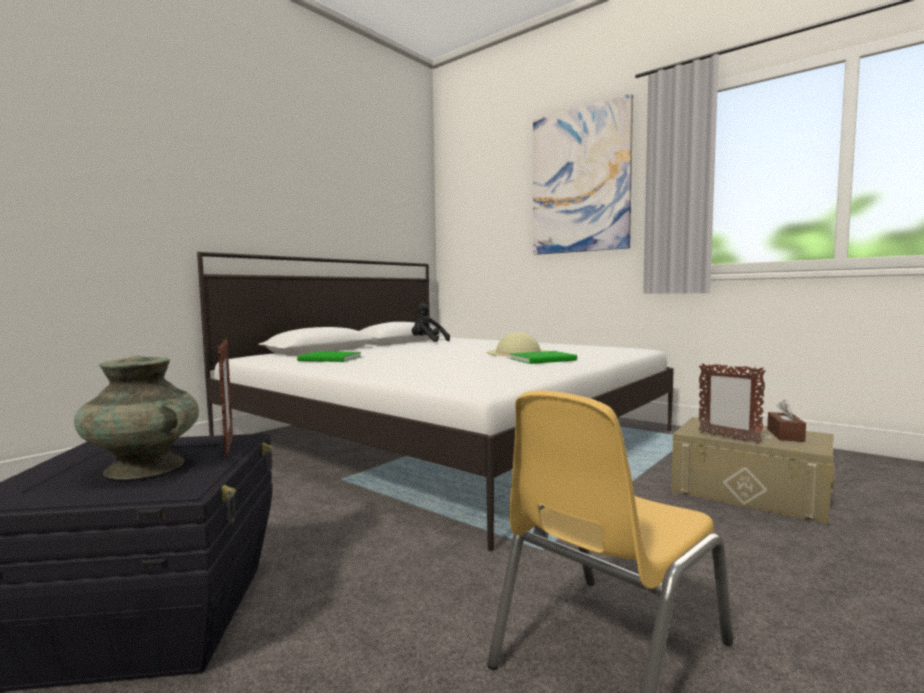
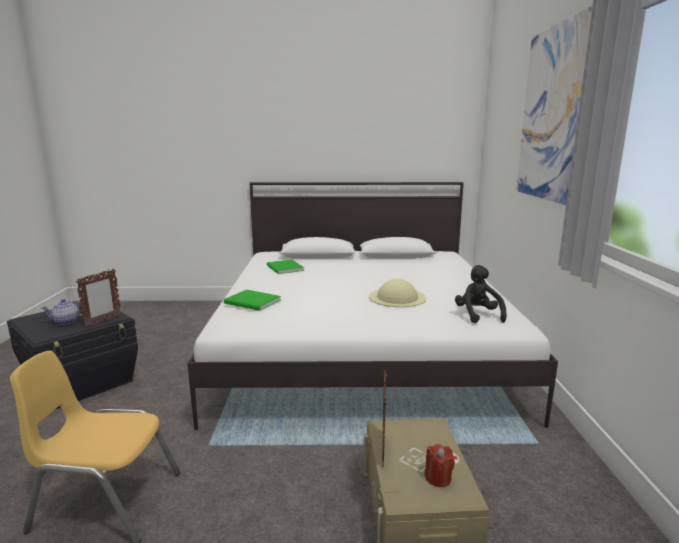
camera: 50 degrees right, 10 degrees up
turquoise vase [74,356,199,480] -> teapot [41,299,87,325]
black plush toy [412,303,450,342] -> black plush toy moved to [455,265,507,323]
green book [510,351,577,364] -> green book moved to [224,289,281,311]
brown tissue box [767,400,806,442] -> red candle [425,444,455,487]

